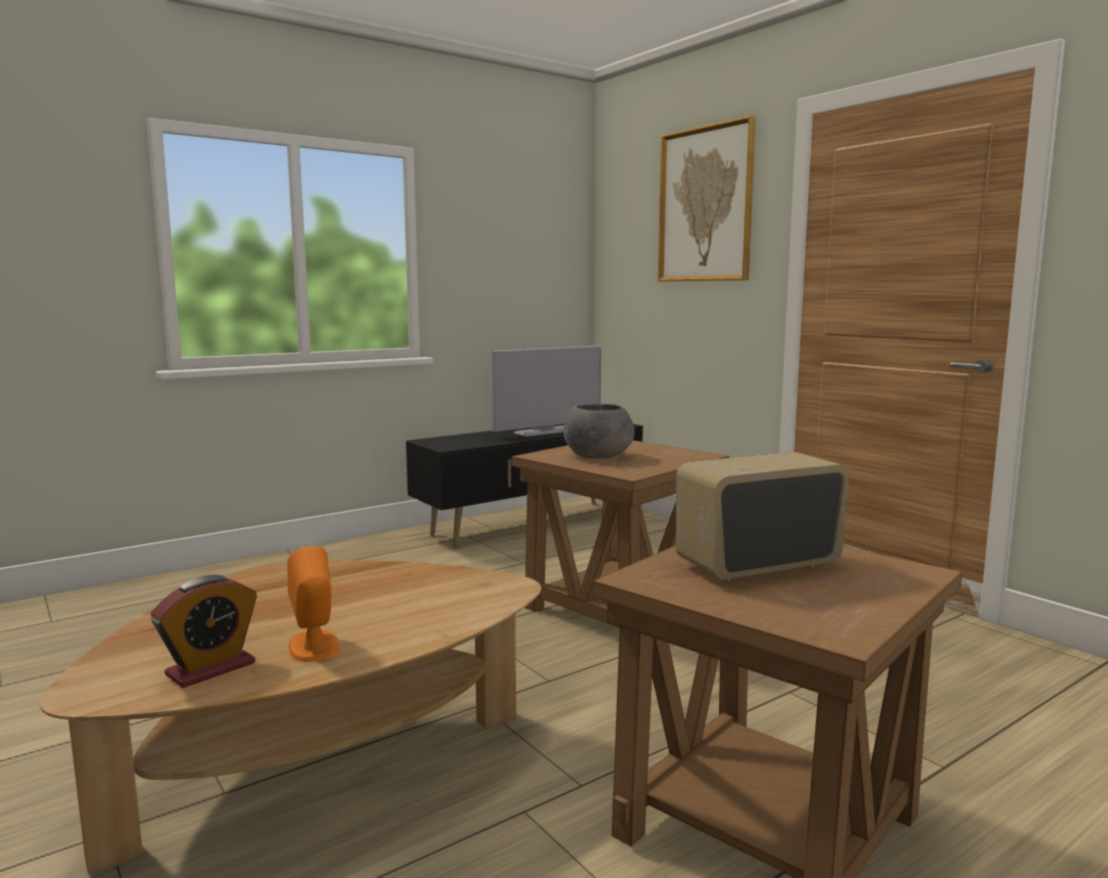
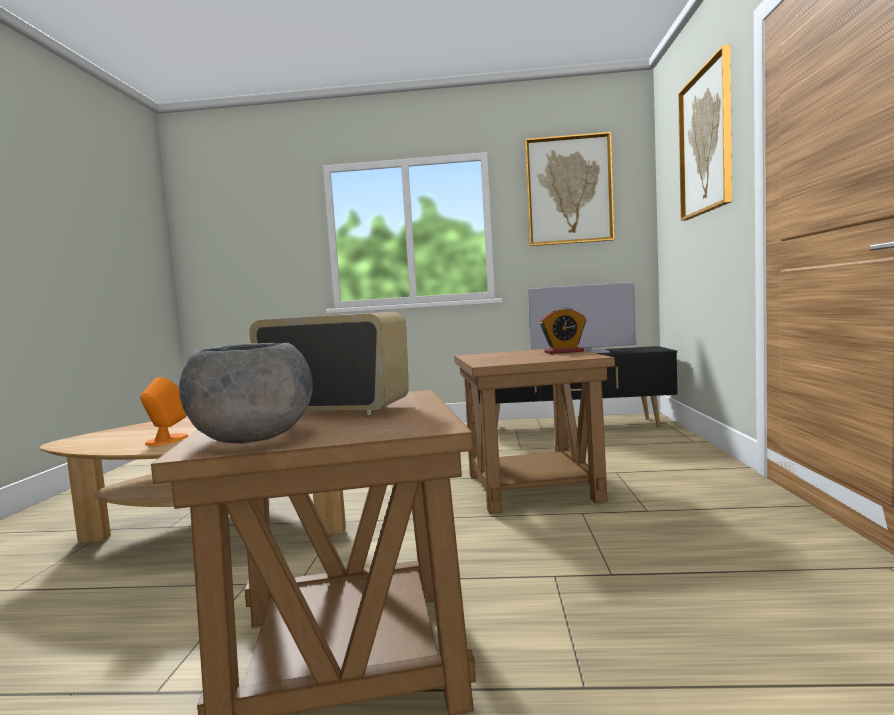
camera: 40 degrees right, 5 degrees down
alarm clock [151,575,257,688] -> alarm clock moved to [540,307,586,354]
grey bowl [563,404,635,459] -> grey bowl moved to [179,343,313,443]
none -> picture [525,132,614,246]

